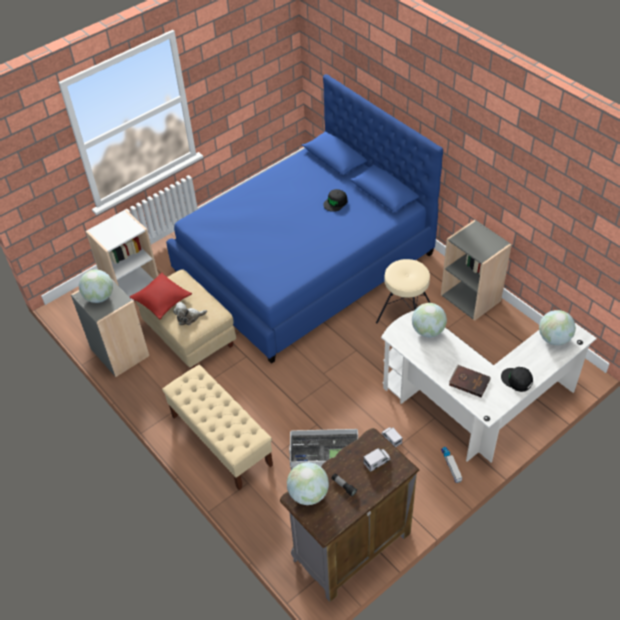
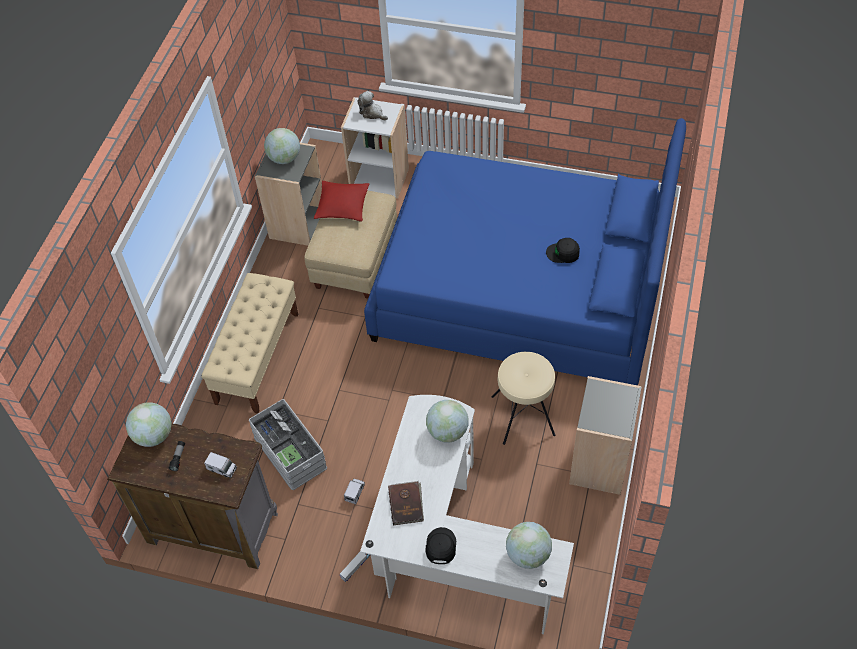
camera: 55 degrees right, 5 degrees up
plush toy [173,302,207,325] -> plush toy moved to [357,91,388,120]

